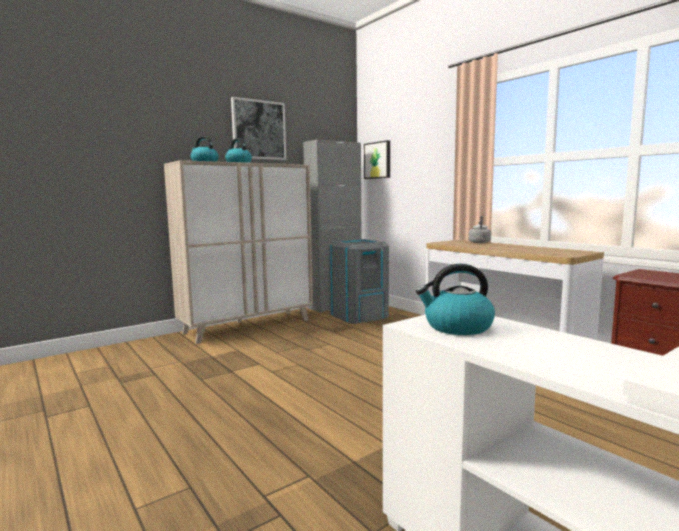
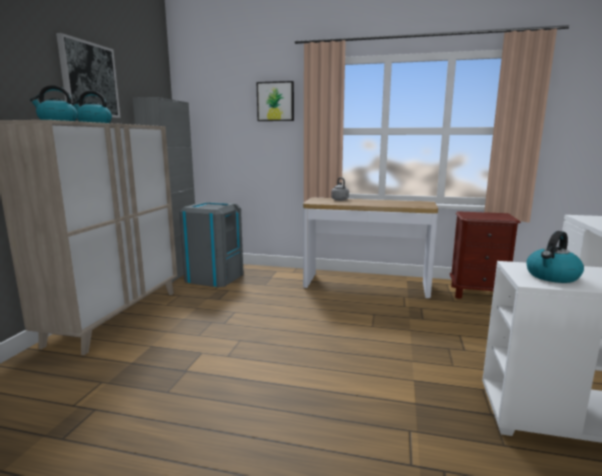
camera: 40 degrees left, 5 degrees up
picture [364,140,390,179] -> picture moved to [257,81,294,121]

